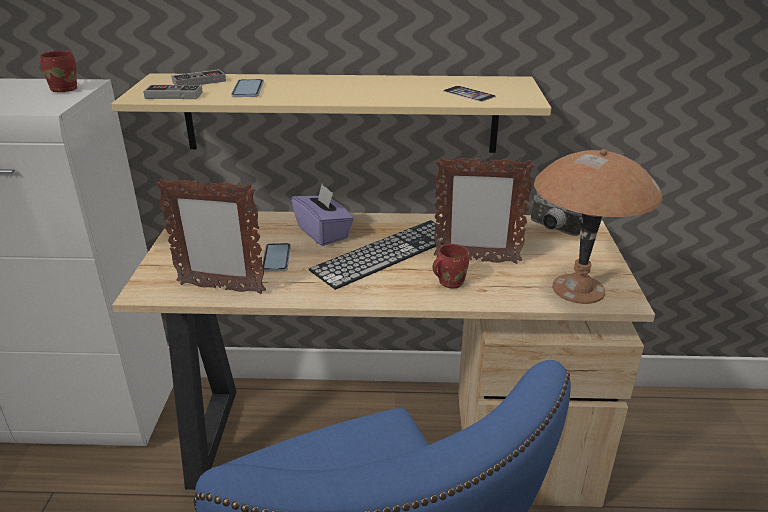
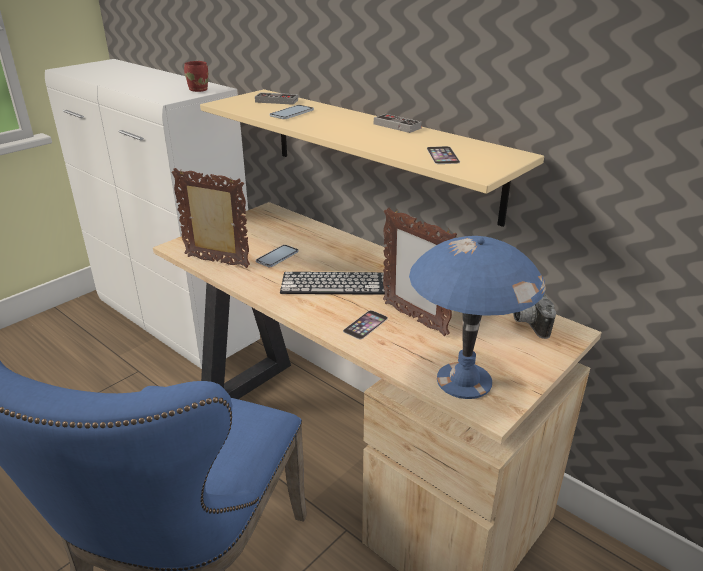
camera: 40 degrees right, 0 degrees up
game controller [143,85,203,99] -> game controller moved to [374,114,422,133]
picture frame [156,178,266,294] -> picture frame turned 150 degrees clockwise [171,168,250,268]
purple tissue box [291,184,354,246] -> none
red mug [432,244,469,289] -> phone [343,310,388,340]
brown table lamp [534,149,663,304] -> blue table lamp [409,236,546,399]

